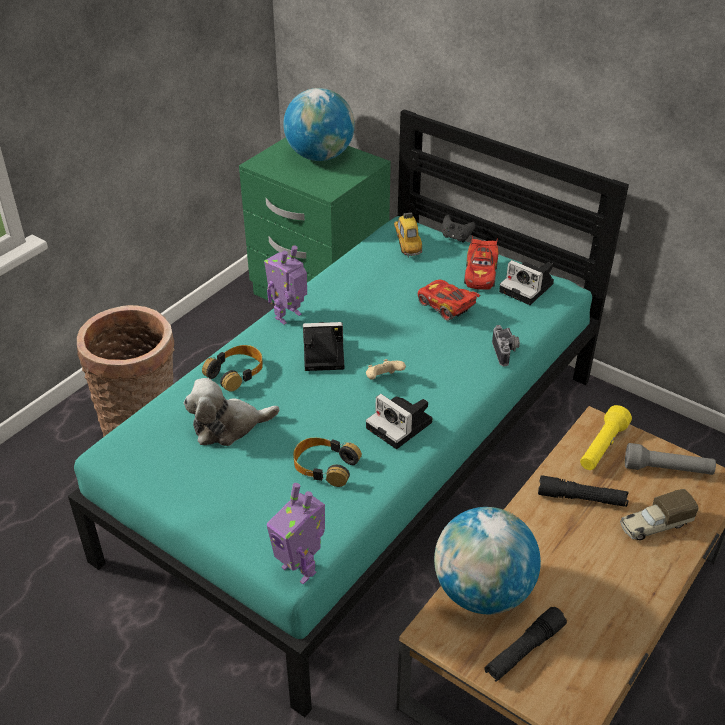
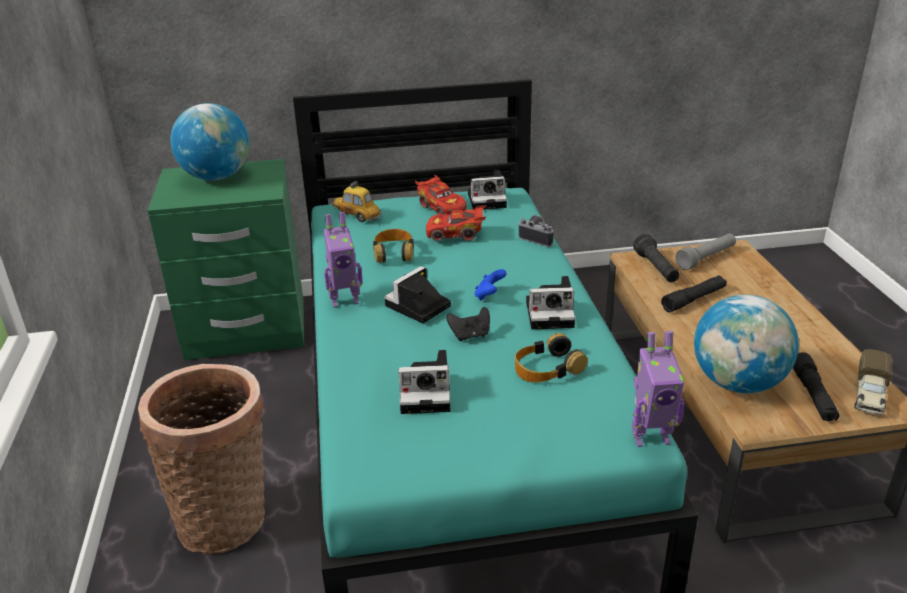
camera: 45 degrees left, 10 degrees down
plush toy [184,378,279,446] -> camera [398,350,450,414]
headphones [202,345,263,392] -> headphones moved to [373,229,414,263]
toy robot [264,245,307,325] -> toy robot turned 105 degrees counterclockwise [324,212,363,308]
beige game controller [366,359,406,380] -> blue game controller [475,269,507,301]
black game controller [442,215,476,243] -> black game controller moved to [446,307,490,341]
yellow flashlight [580,405,632,470] -> black flashlight [633,234,680,282]
toy truck [620,489,699,540] -> toy truck moved to [854,349,893,415]

